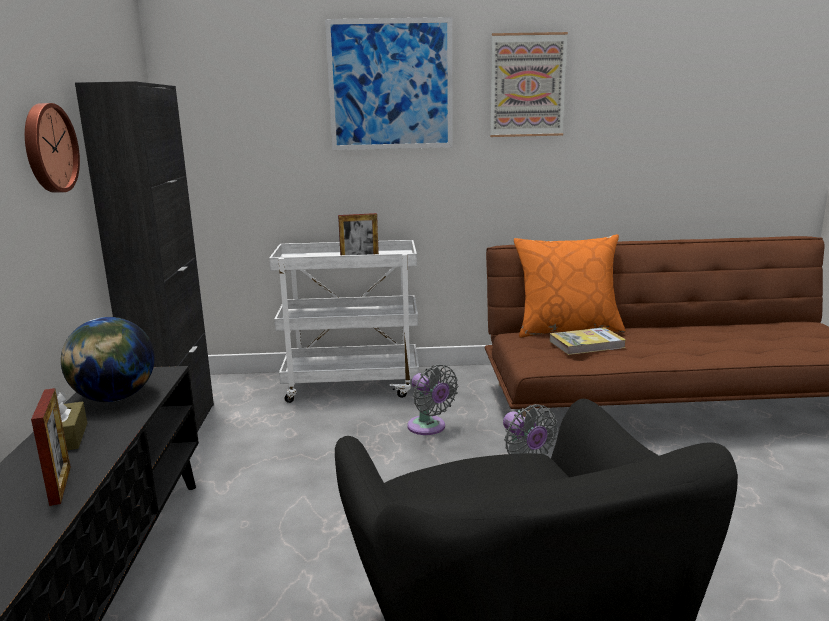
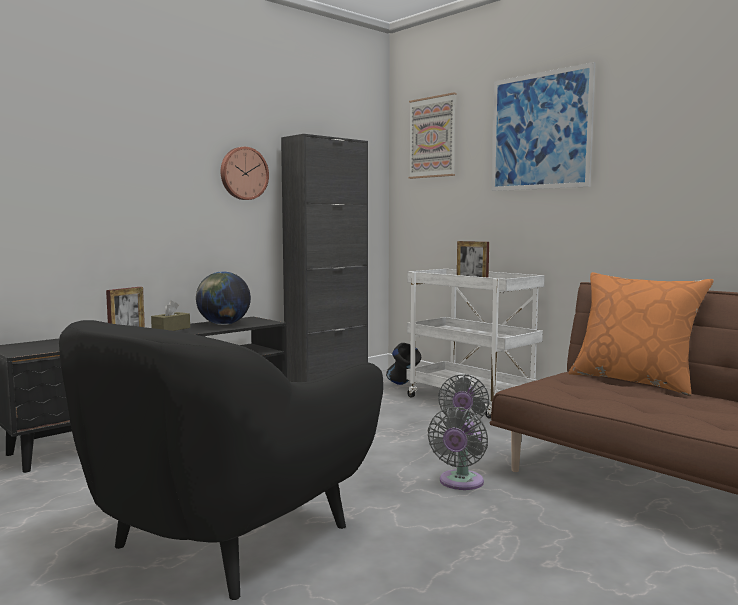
camera: 50 degrees right, 10 degrees down
picture [490,32,568,137] -> picture moved to [408,92,456,179]
book [550,327,626,355] -> none
none -> black vase [386,343,421,385]

